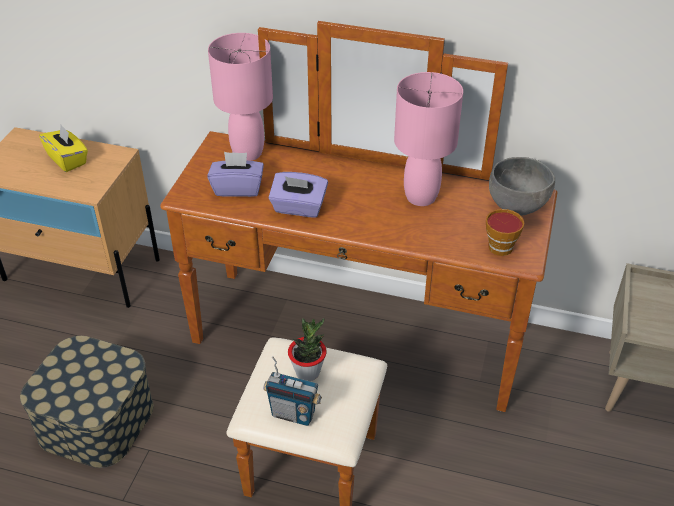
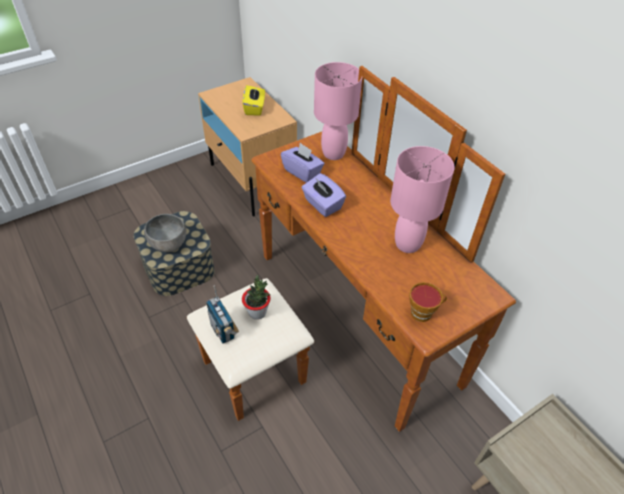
camera: 40 degrees right, 5 degrees up
grey bowl [489,157,555,216] -> grey bowl moved to [144,214,187,252]

